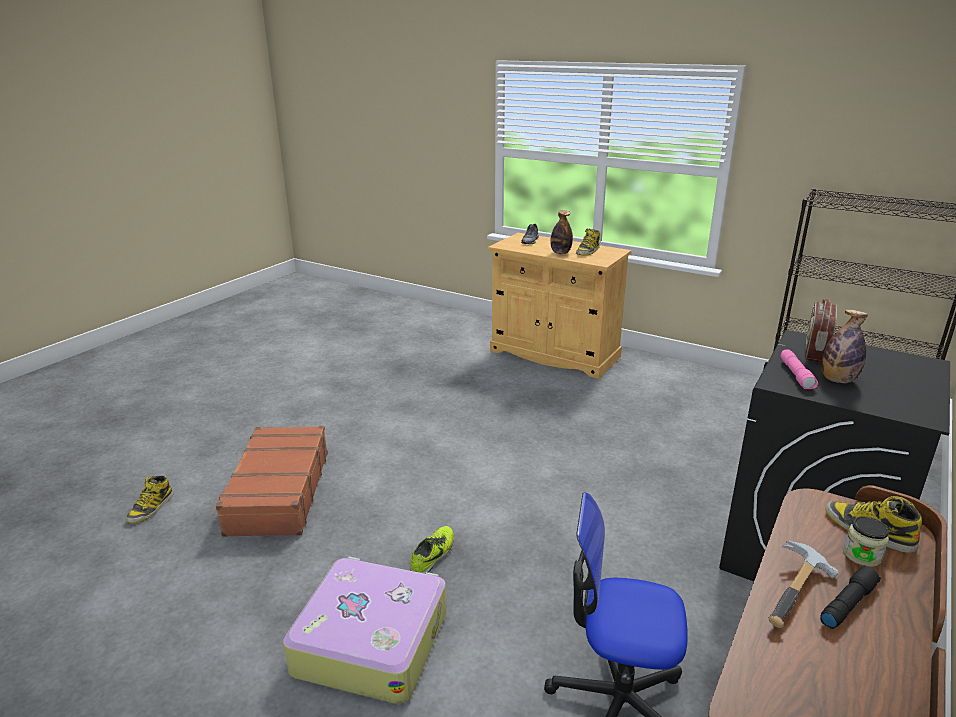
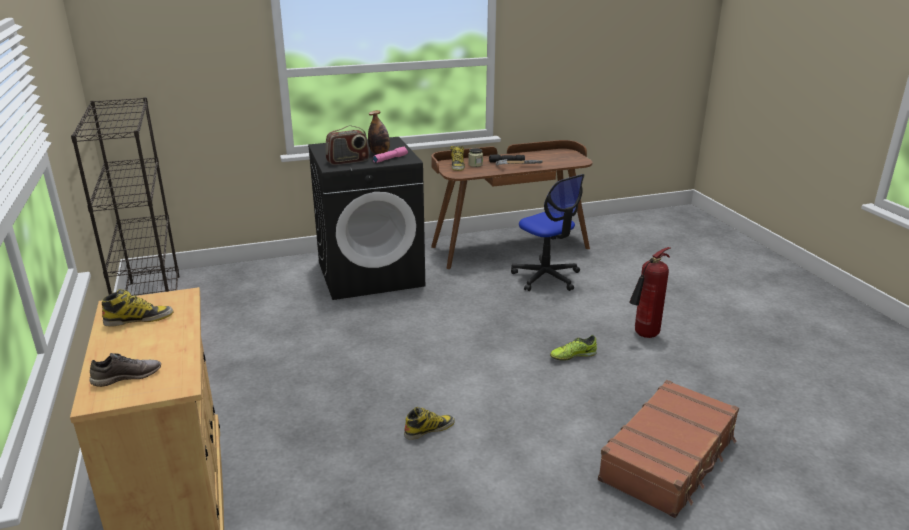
camera: 140 degrees left, 0 degrees up
boot [126,476,173,524] -> boot moved to [404,407,455,440]
suitcase [283,557,447,704] -> fire extinguisher [629,247,671,338]
bottle [551,210,573,254] -> none

